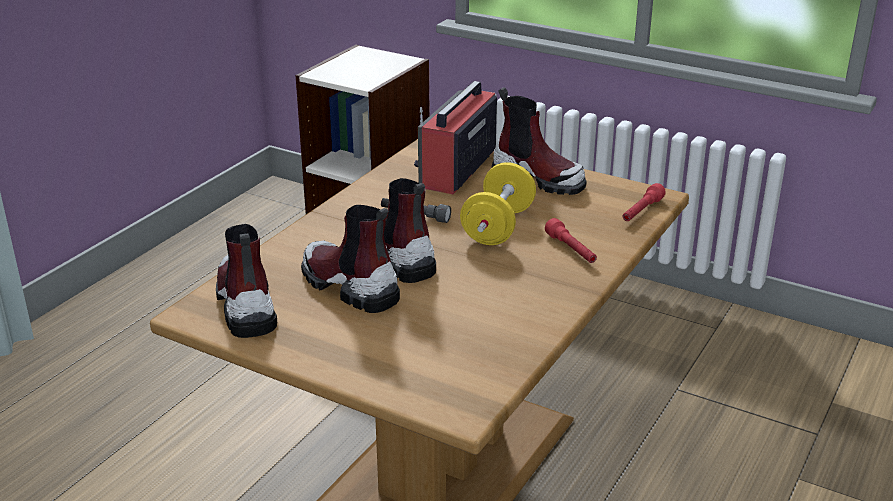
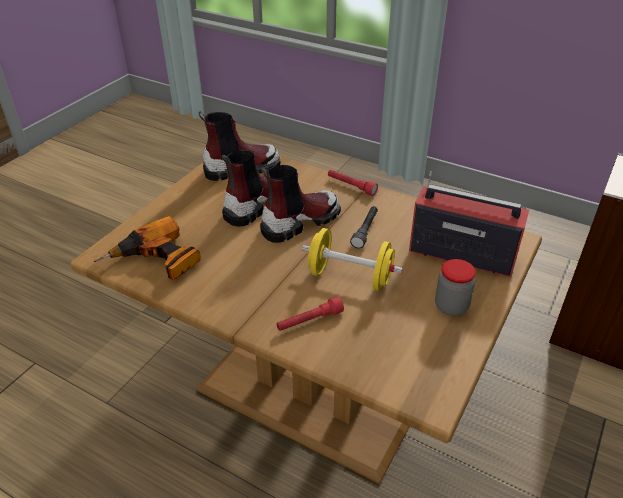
camera: 90 degrees right, 10 degrees up
boot [492,87,587,195] -> jar [435,259,476,316]
red flashlight [623,183,666,221] -> red flashlight moved to [328,170,378,196]
none -> power drill [94,216,201,280]

